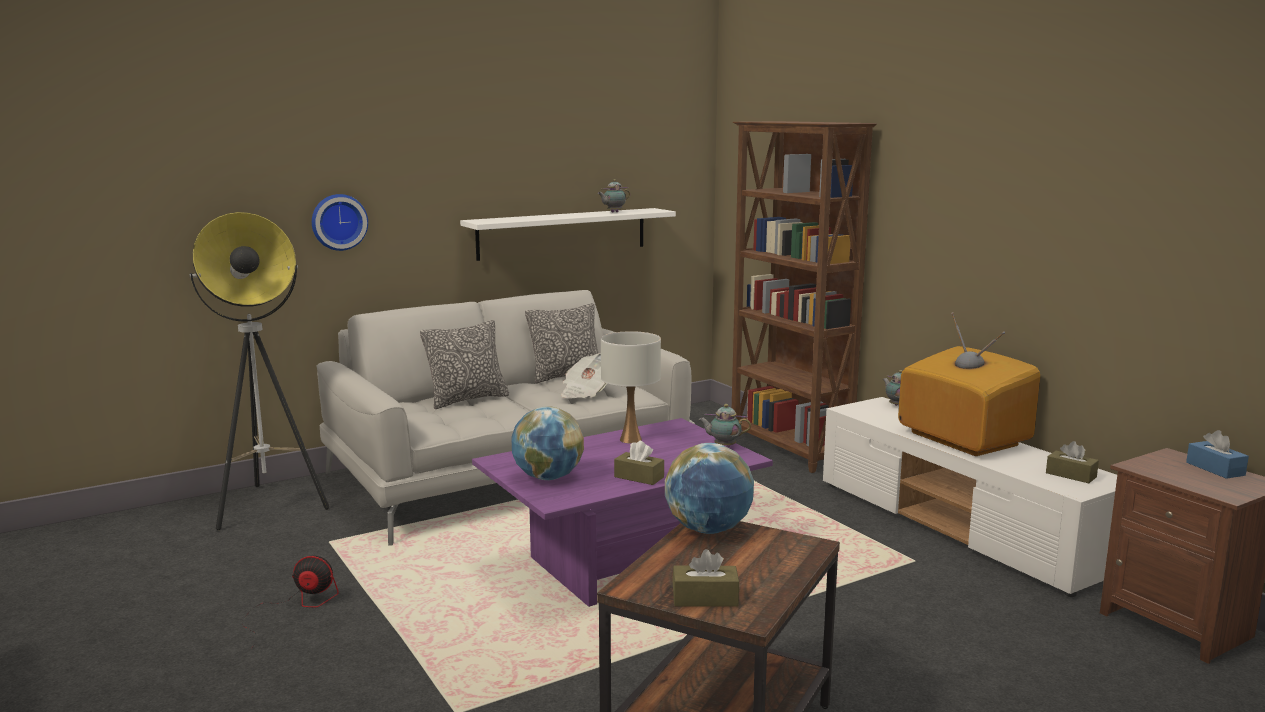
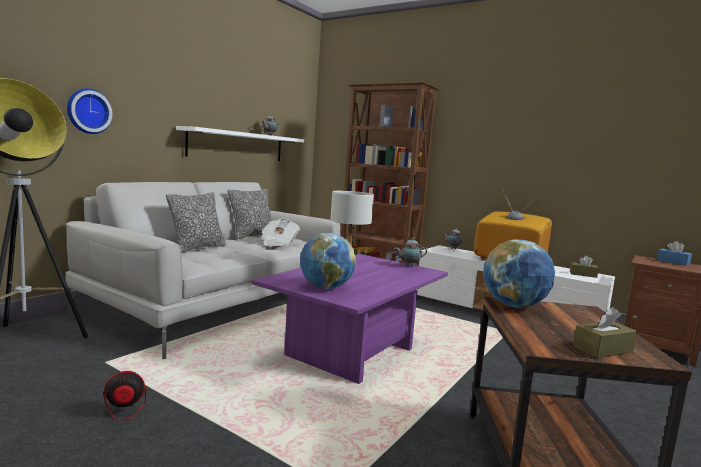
camera: 25 degrees left, 5 degrees down
brown tissue box [614,441,664,485] -> none

